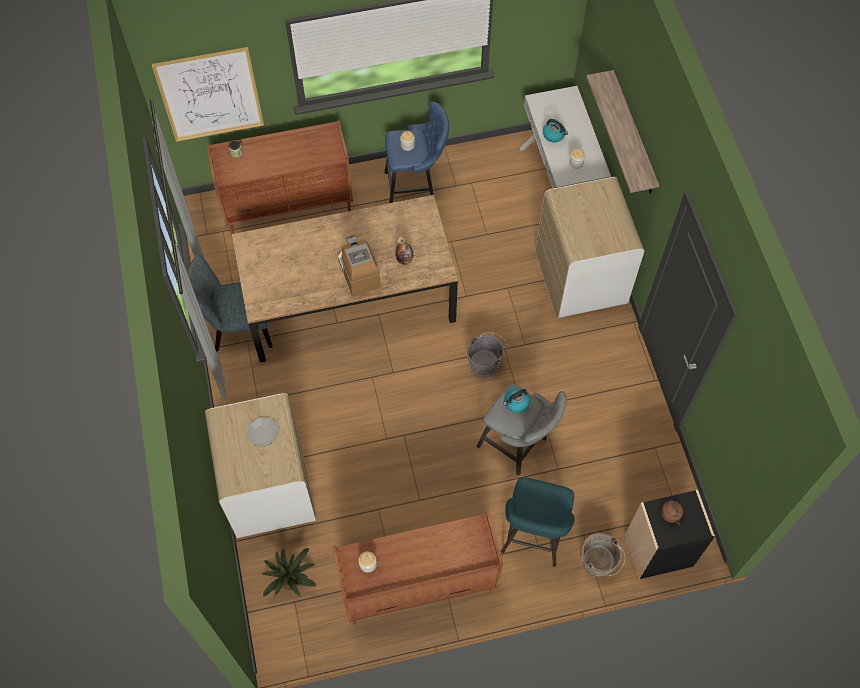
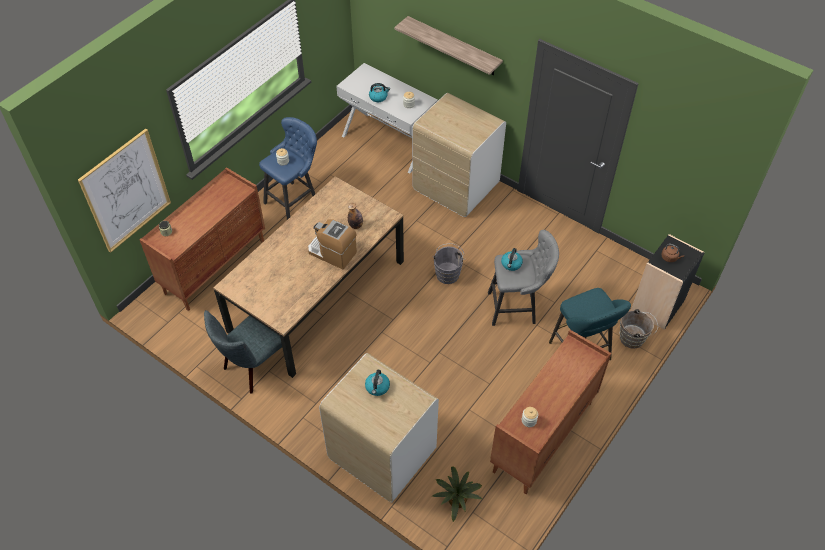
camera: 40 degrees left, 10 degrees down
plate [247,417,279,446] -> kettle [365,370,390,396]

